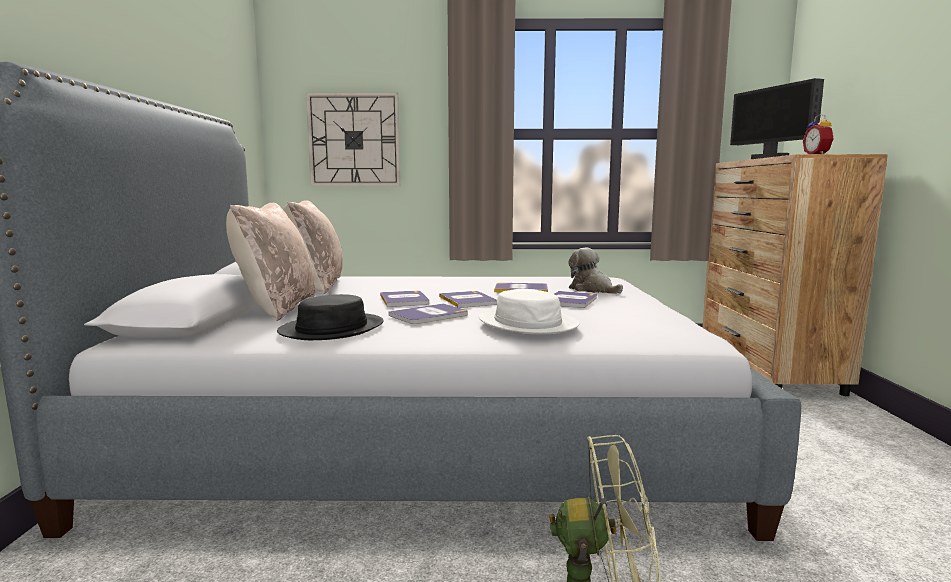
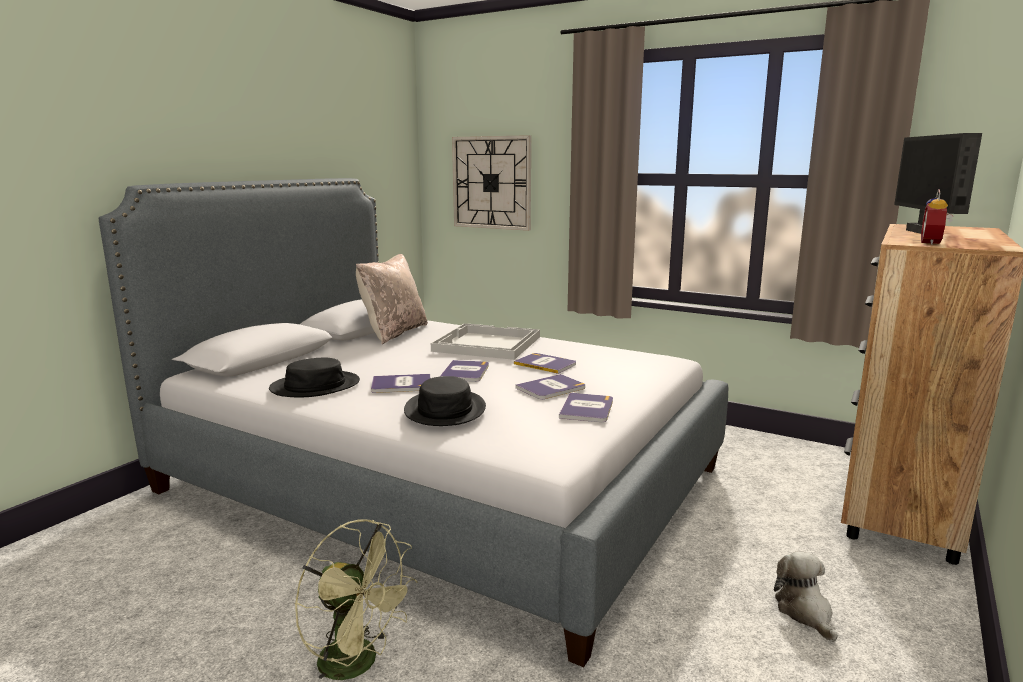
camera: 30 degrees right, 5 degrees up
beige pillow [226,203,316,321] -> none
book [380,291,429,307] -> book moved to [559,393,613,422]
white hat [479,289,580,335] -> black hat [404,376,486,426]
plush toy [568,248,623,294] -> plush toy moved to [774,551,838,642]
none -> white tray [431,323,540,360]

